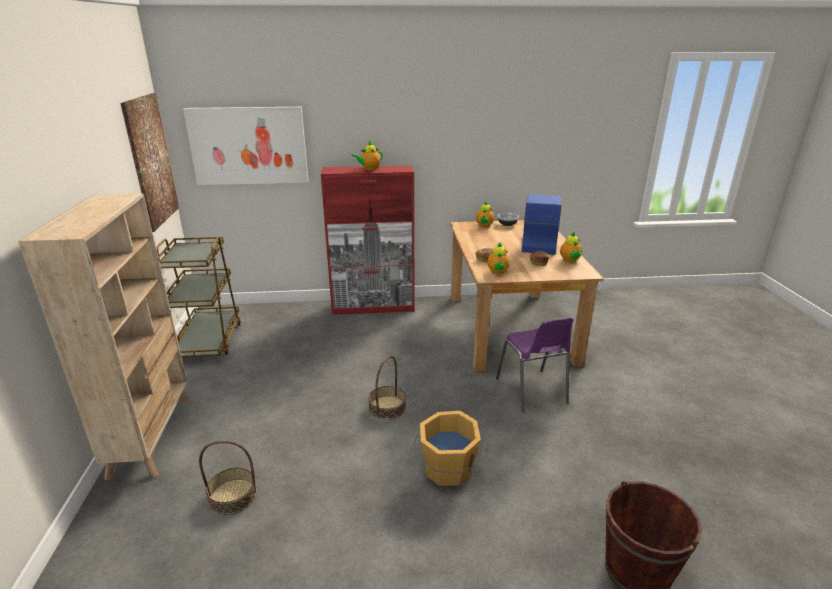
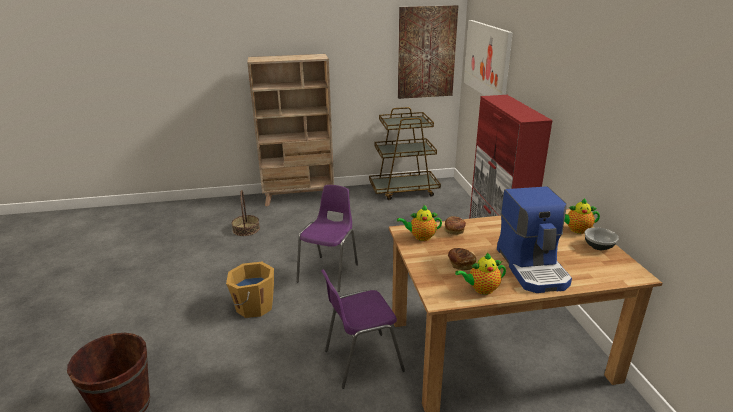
camera: 85 degrees right, 0 degrees up
teapot [351,141,383,170] -> none
basket [368,356,406,420] -> purple chair [296,185,358,292]
coffee machine [522,194,562,255] -> coffee machine turned 75 degrees clockwise [497,186,572,293]

